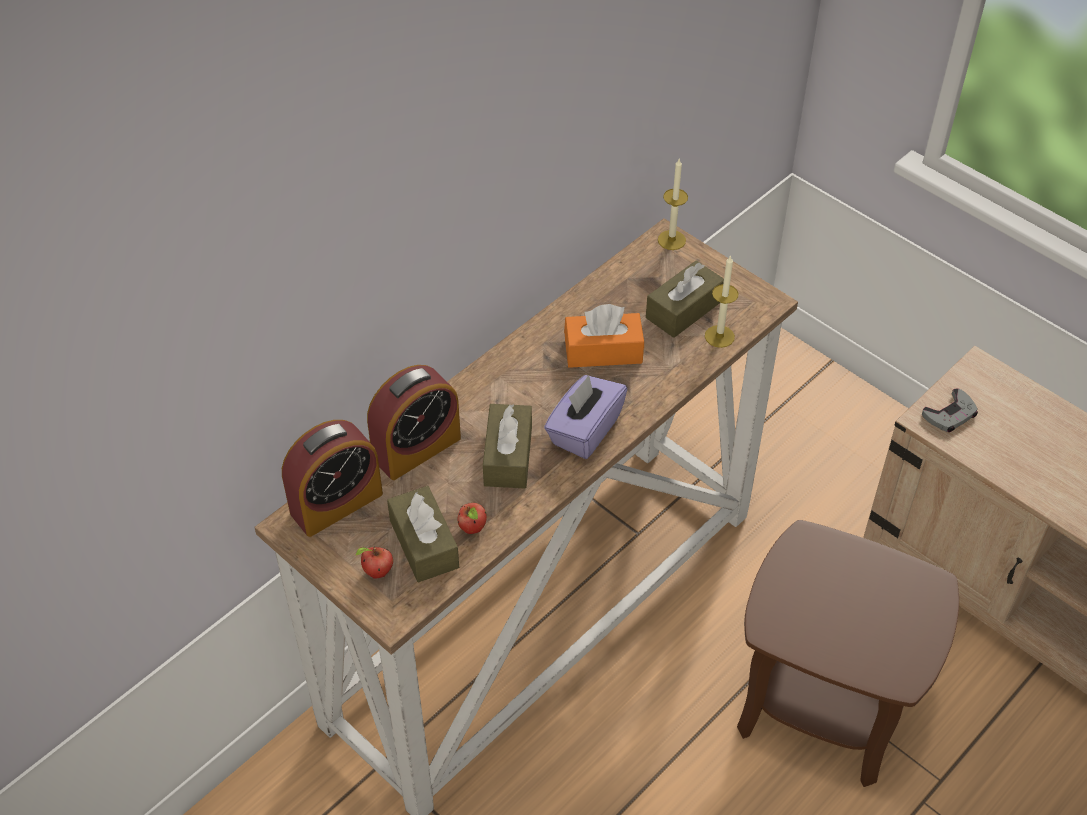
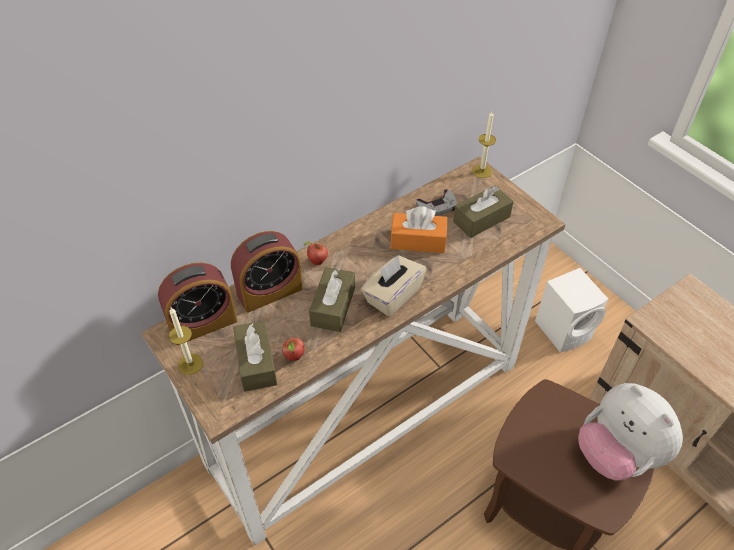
camera: 10 degrees right, 0 degrees up
apple [355,547,393,579] -> apple moved to [303,241,328,265]
purple tissue box [544,375,627,459] -> beige tissue box [361,255,427,317]
candle [705,255,739,348] -> candle moved to [169,307,203,375]
grey game controller [922,388,978,432] -> grey game controller moved to [416,189,457,216]
none -> white speaker [535,268,608,352]
none -> plush toy [578,383,683,481]

